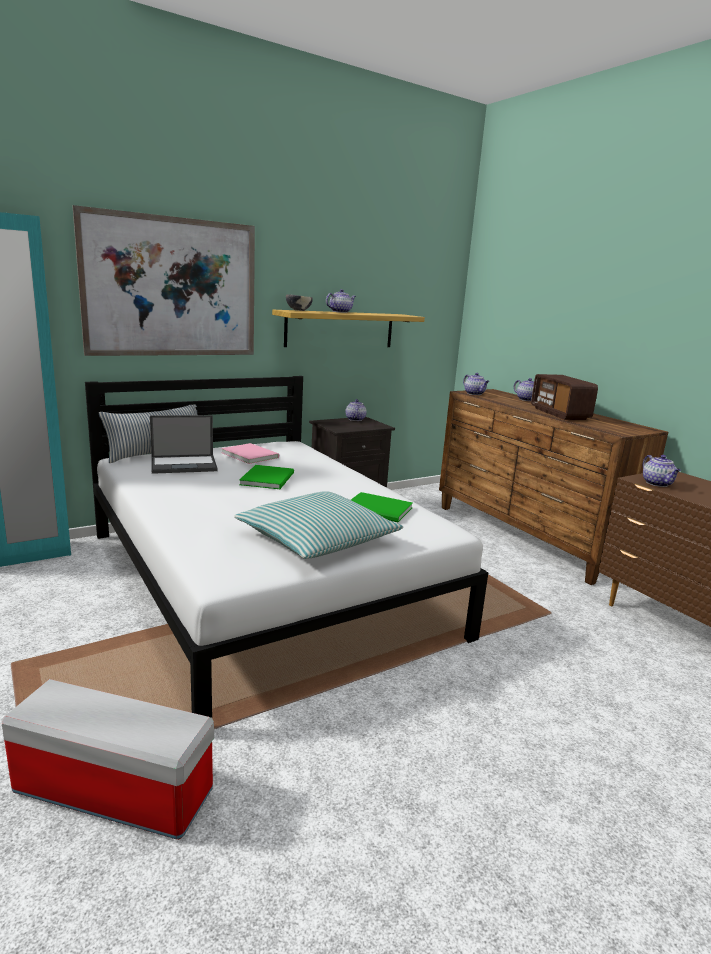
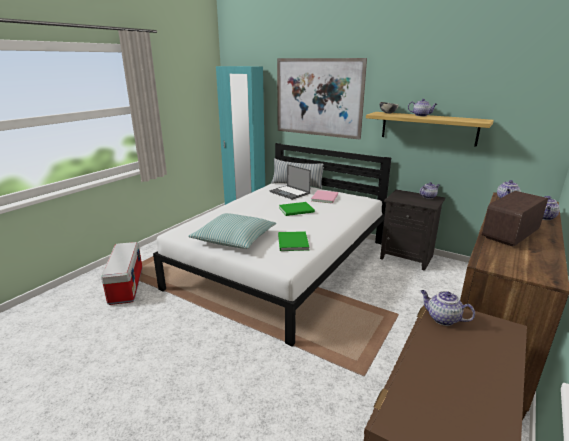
camera: 65 degrees right, 5 degrees up
teapot [643,455,681,487] -> teapot turned 75 degrees clockwise [420,290,475,326]

